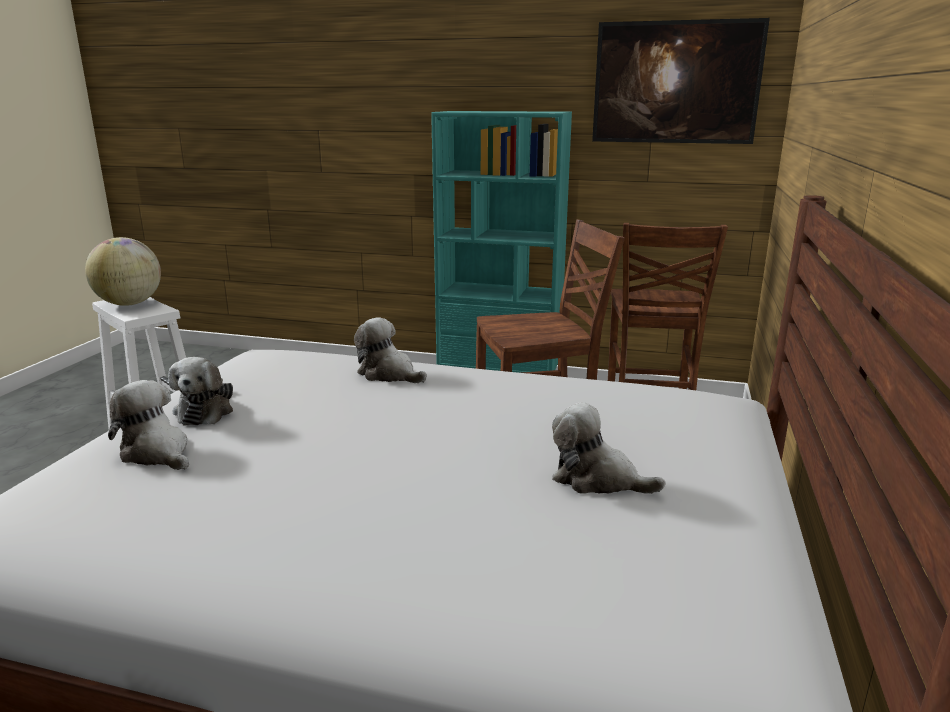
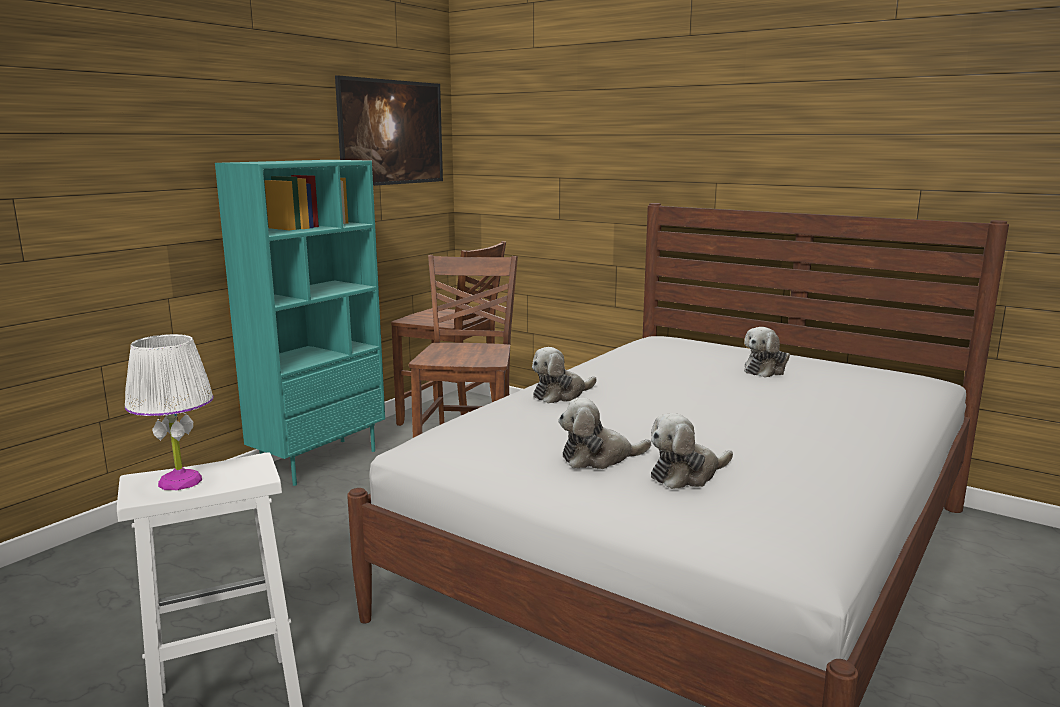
camera: 70 degrees left, 5 degrees down
globe [85,237,161,306] -> white table lamp [125,334,214,490]
plush toy [168,357,233,425] -> plush toy turned 150 degrees clockwise [558,398,651,469]

